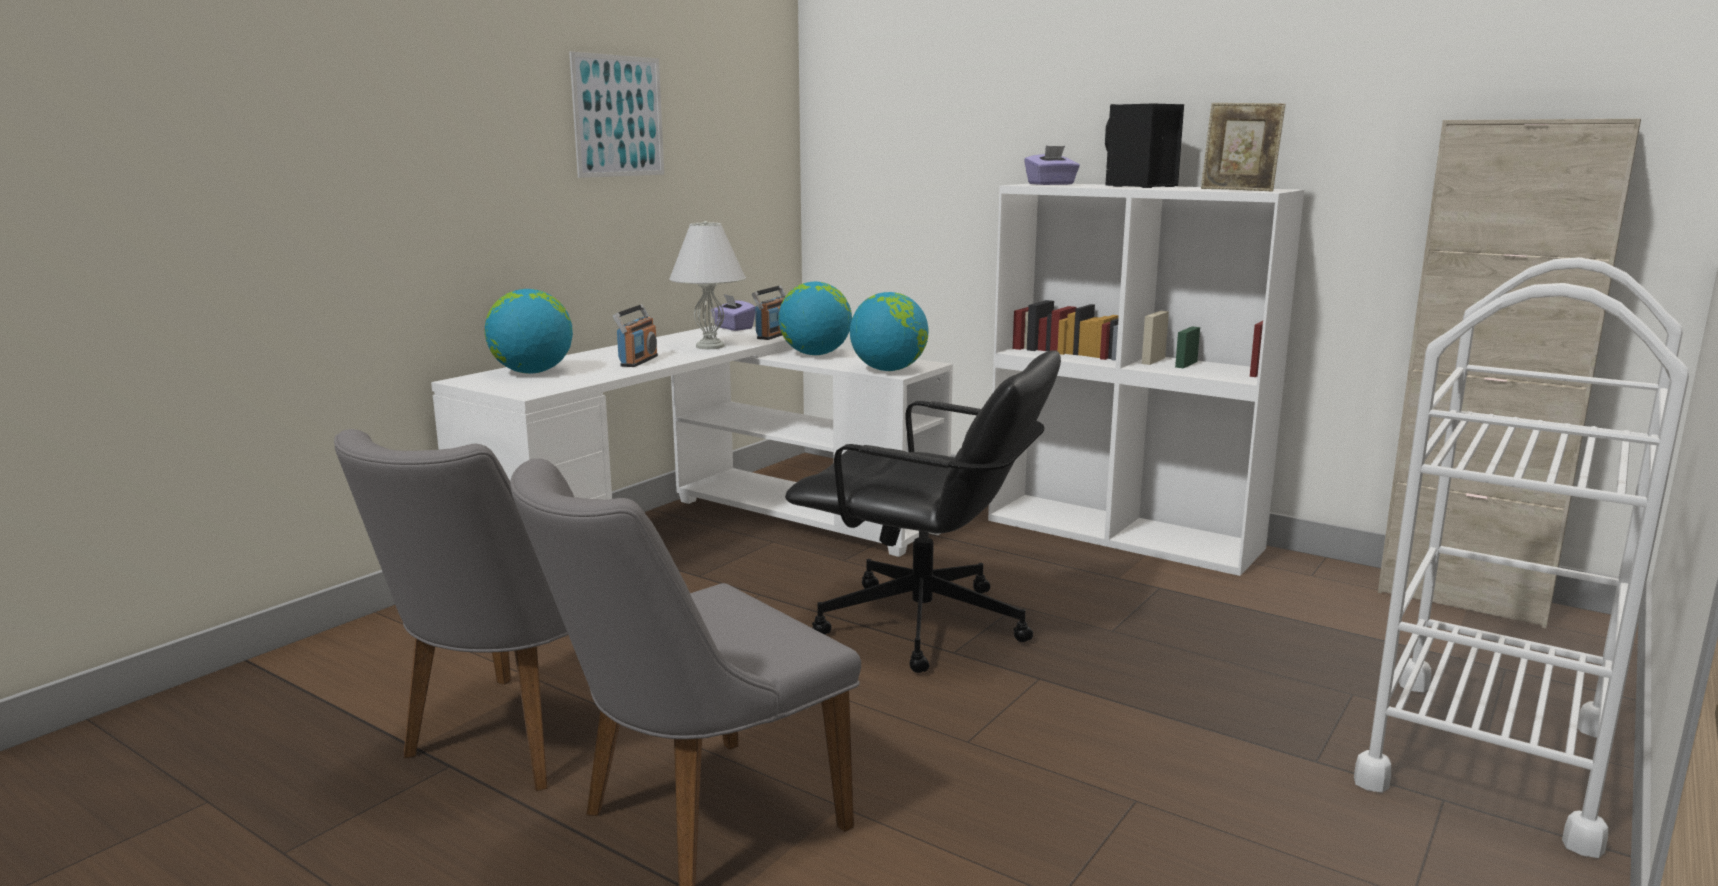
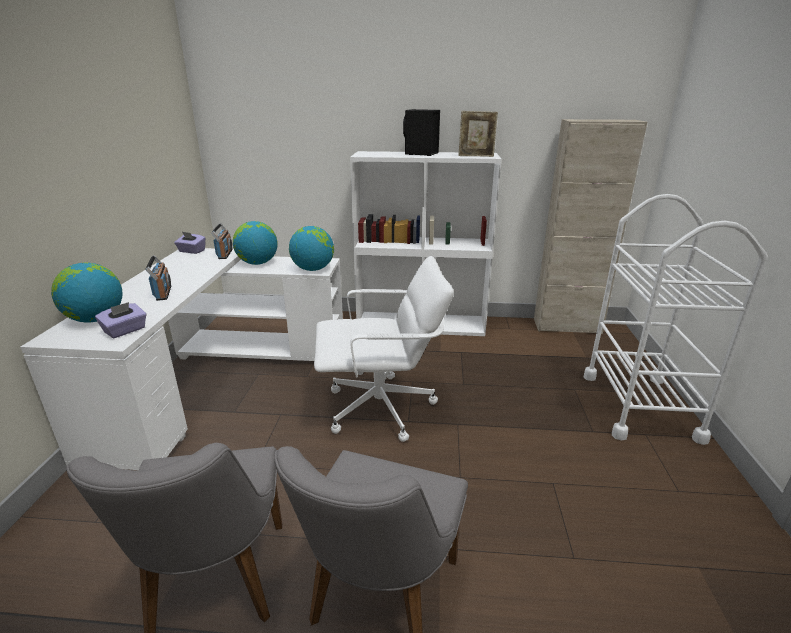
camera: 30 degrees left, 10 degrees up
picture [569,52,664,178] -> none
white table lamp [669,221,746,349] -> none
black office chair [785,350,1061,673] -> white office chair [314,256,454,442]
purple tissue box [1024,146,1080,185] -> purple tissue box moved to [95,302,146,339]

